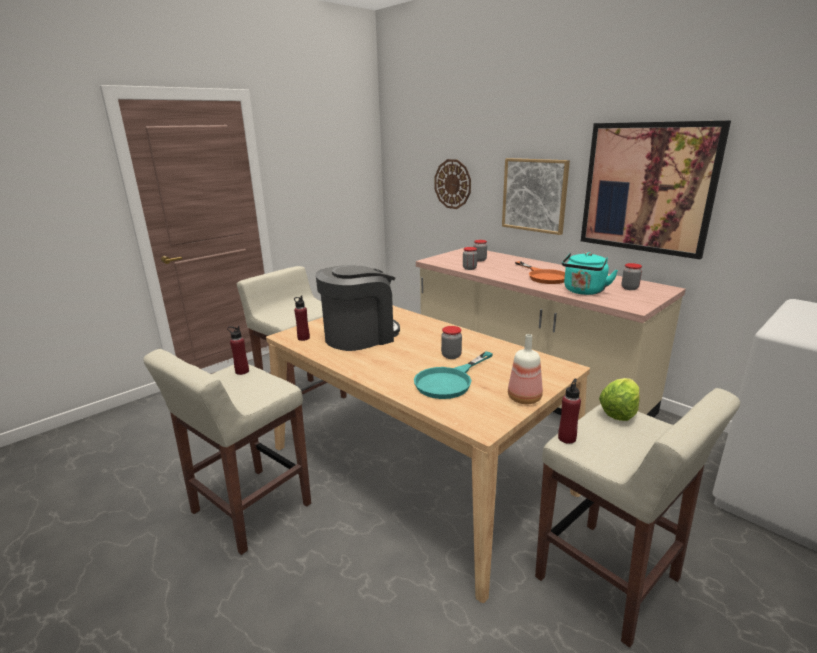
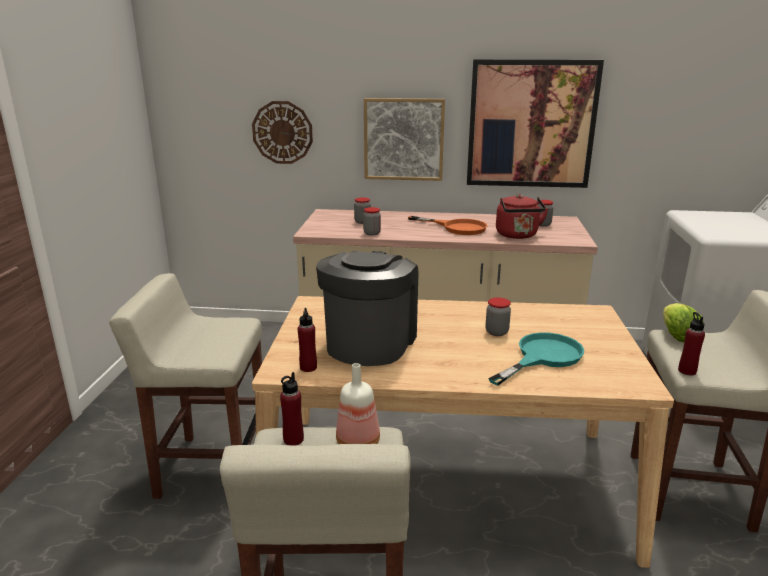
camera: 40 degrees left, 0 degrees up
turquoise frying pan [414,351,493,399] -> turquoise frying pan turned 135 degrees counterclockwise [488,332,584,386]
bottle [508,334,543,404] -> bottle moved to [336,363,380,444]
turquoise kettle [562,252,618,295] -> red kettle [496,194,549,239]

